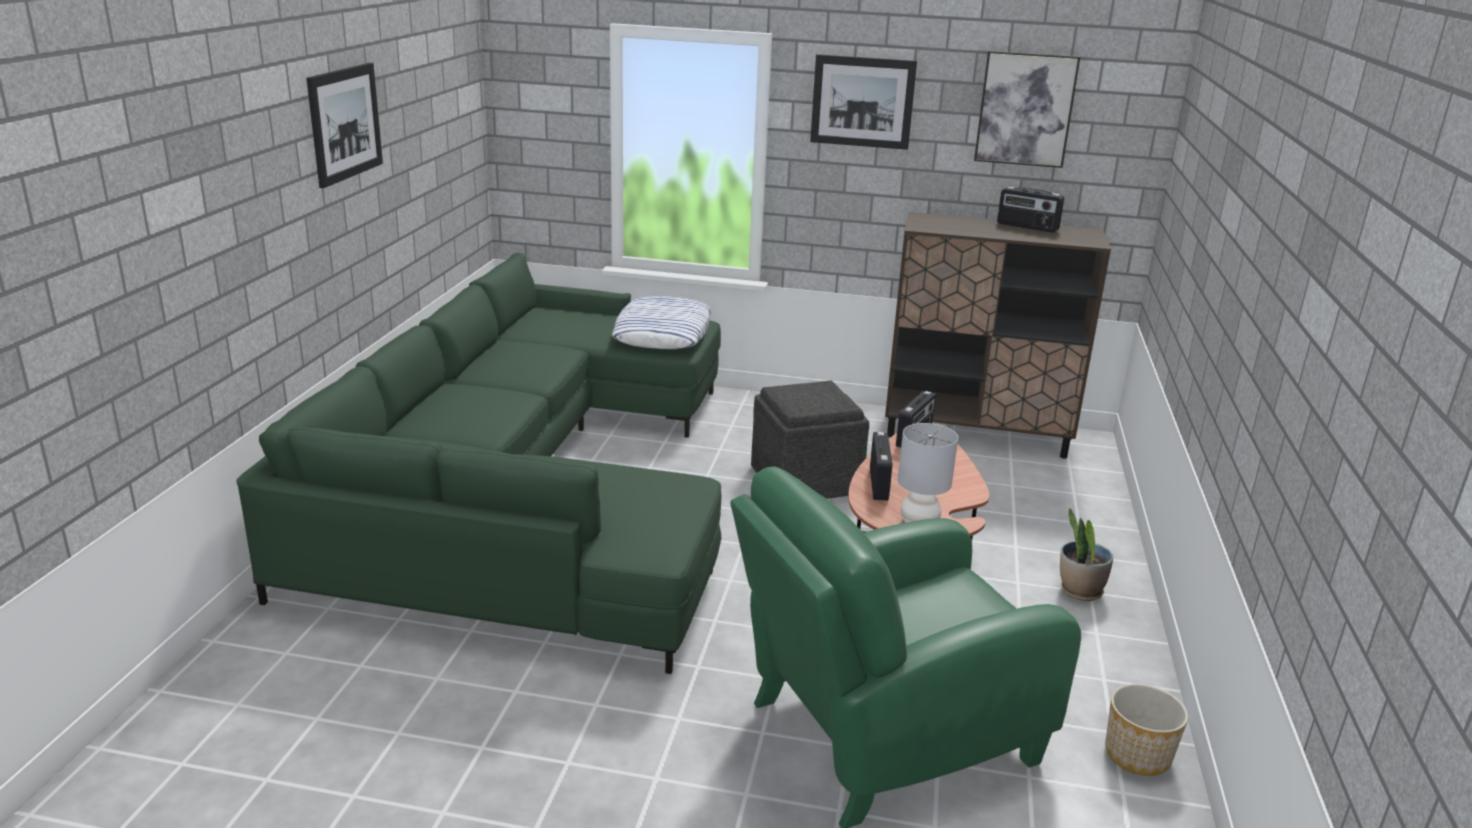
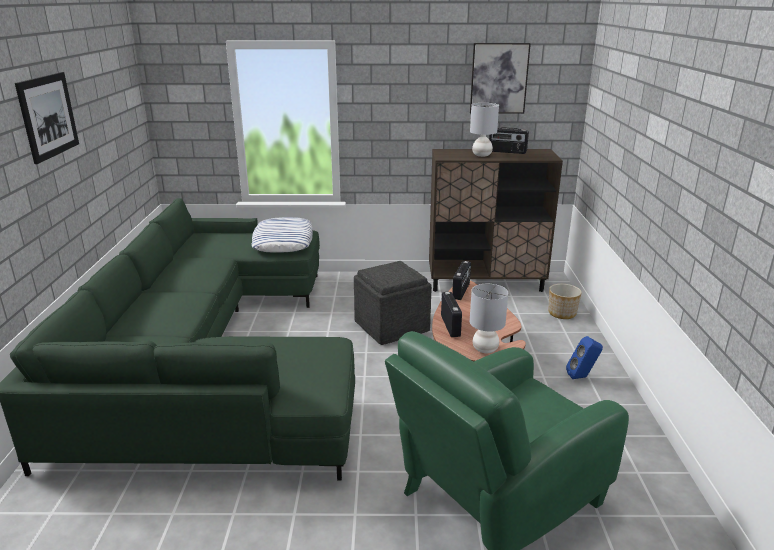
camera: 10 degrees left, 0 degrees up
picture [810,54,917,150] -> none
potted plant [1060,508,1113,601] -> blue speaker [566,336,603,379]
planter [1105,684,1188,776] -> planter moved to [548,284,582,319]
none -> grey table lamp [470,103,499,157]

